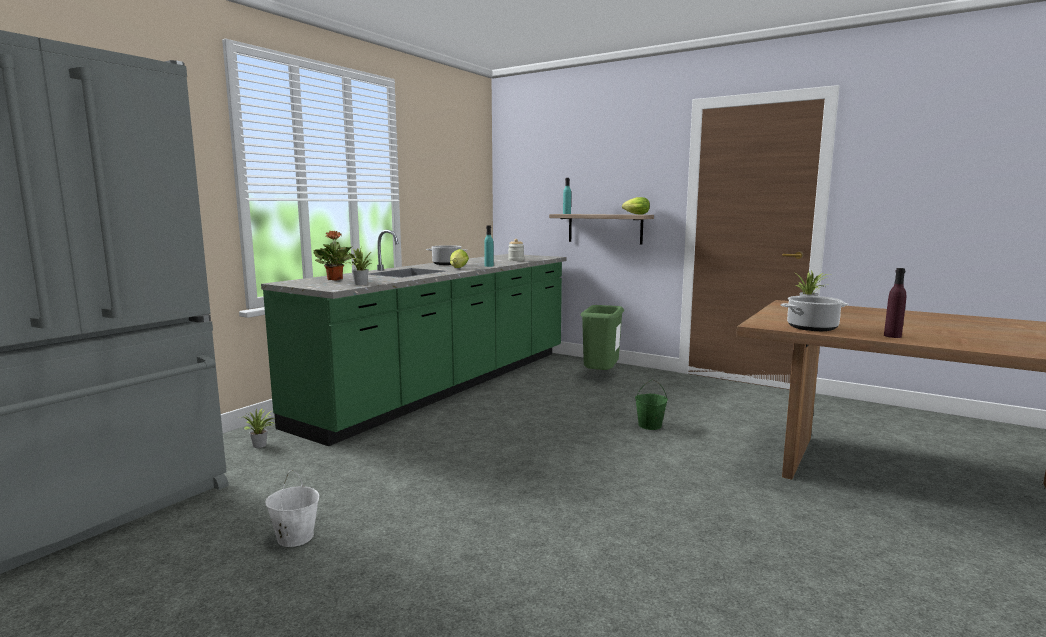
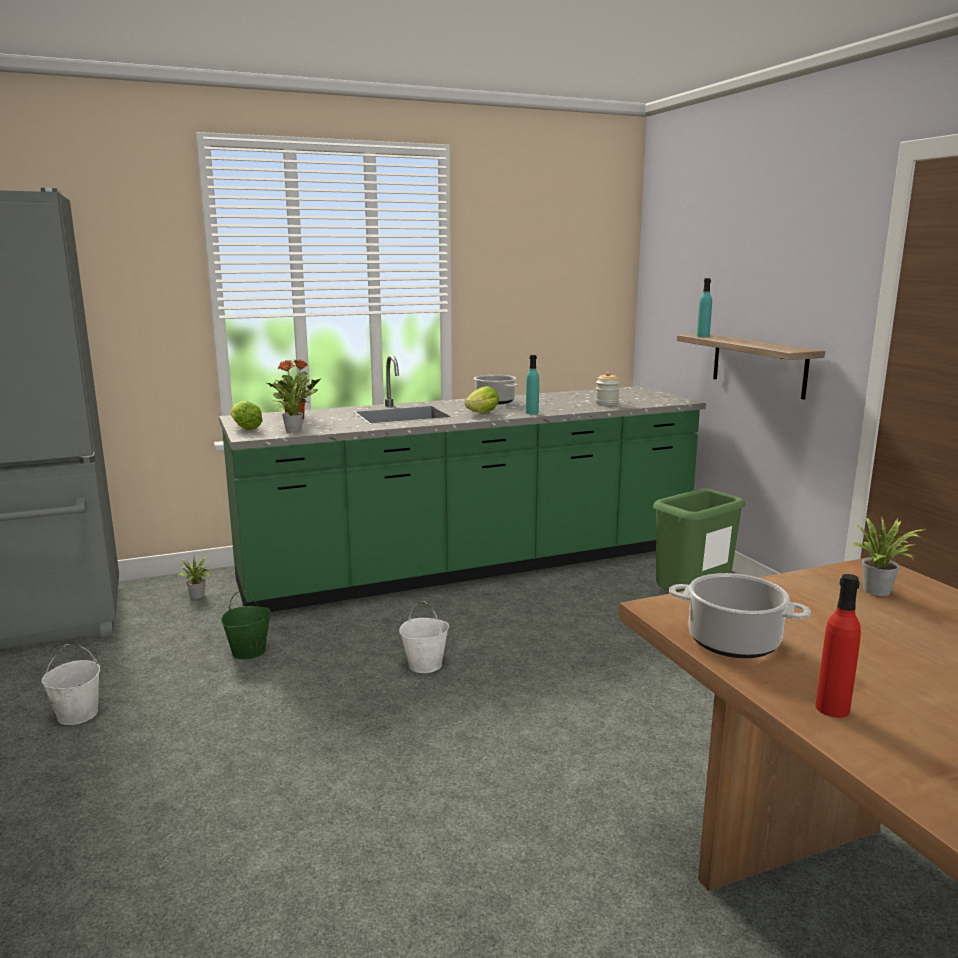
camera: 35 degrees right, 5 degrees up
lettuce [622,197,650,215] -> lettuce moved to [231,400,263,430]
green bucket [635,380,668,430] -> green bucket moved to [221,590,271,659]
purple bottle [884,268,906,338] -> red bottle [815,574,861,718]
none -> white bucket [399,601,449,673]

